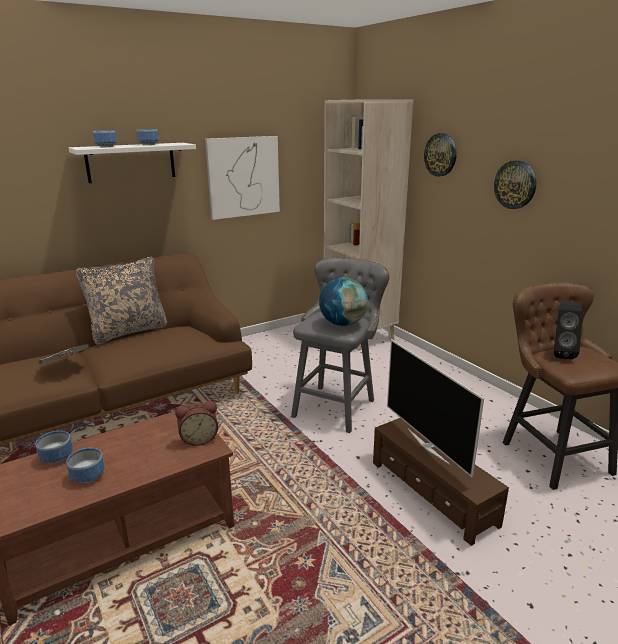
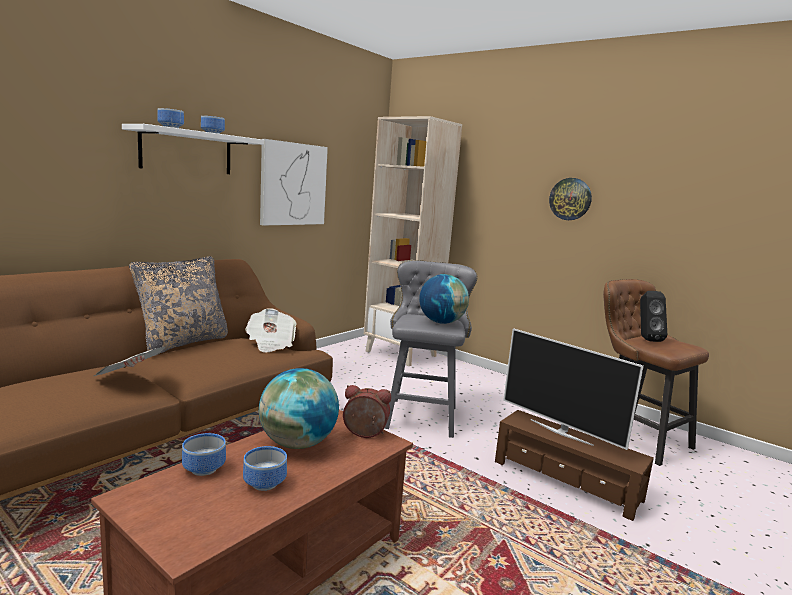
camera: 20 degrees left, 10 degrees down
alarm clock [175,401,218,446] -> alarm clock turned 135 degrees counterclockwise [343,385,391,438]
wall clock [424,133,457,177] -> none
none -> newspaper [245,308,297,352]
none -> globe [259,368,339,449]

